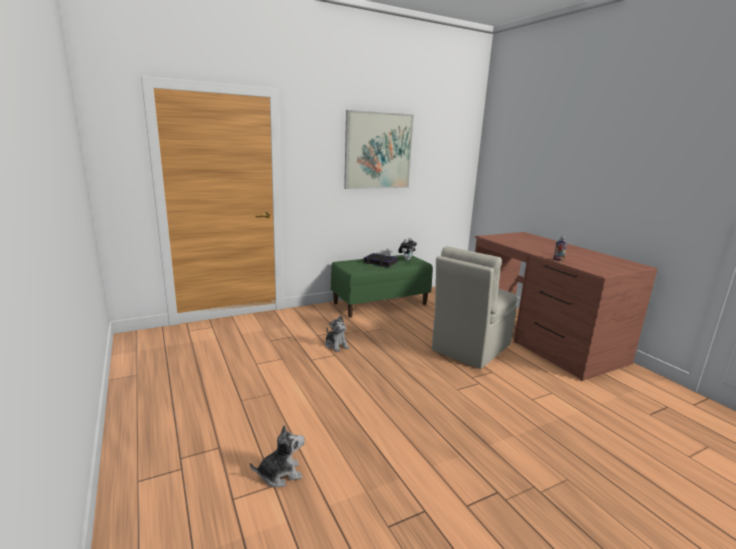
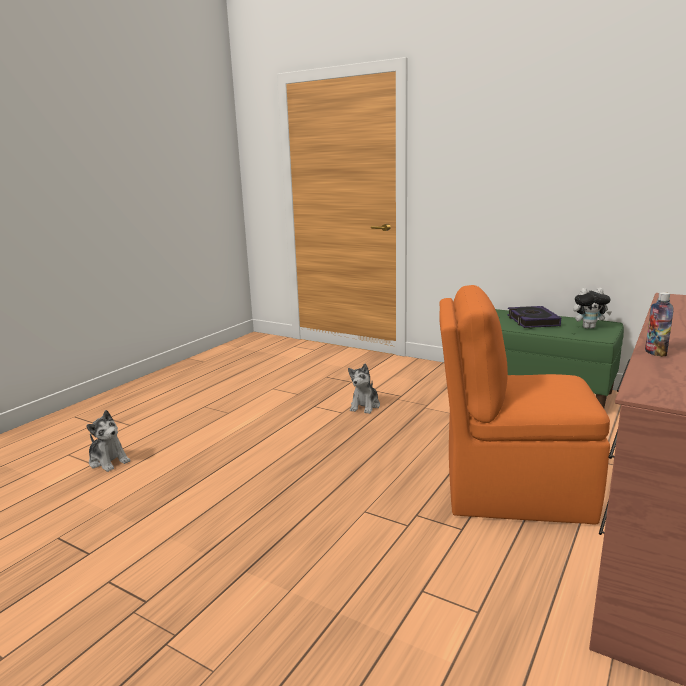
camera: 60 degrees right, 0 degrees up
picture [344,110,414,189] -> none
beige chair [432,246,517,369] -> orange chair [439,285,610,525]

